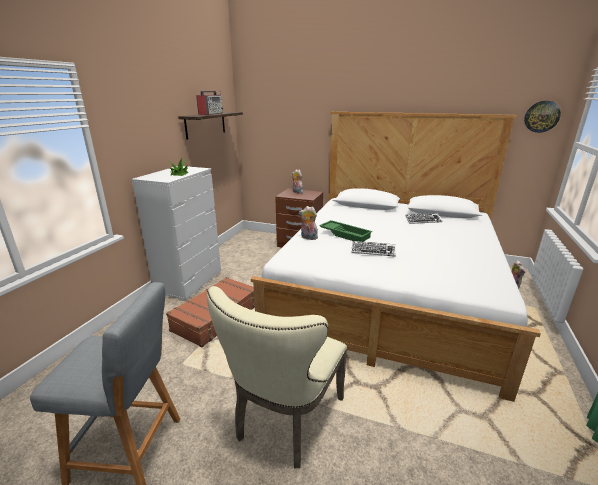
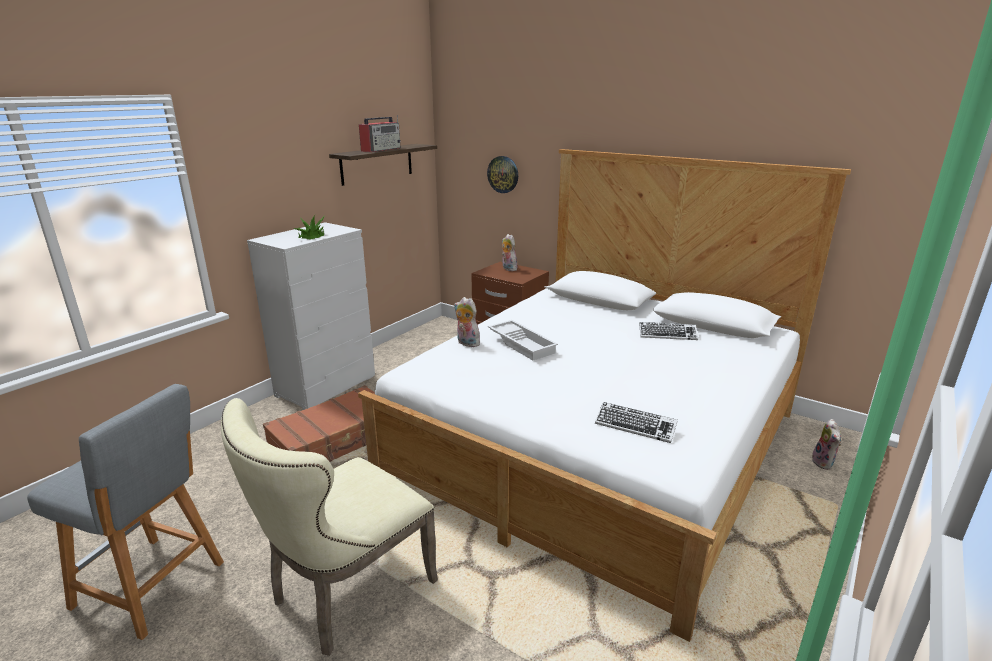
camera: 15 degrees right, 0 degrees up
green tray [319,220,372,242] -> white tray [488,320,558,360]
keyboard [351,241,396,257] -> keyboard moved to [595,402,678,443]
wall clock [524,101,561,133] -> wall clock moved to [487,156,518,193]

